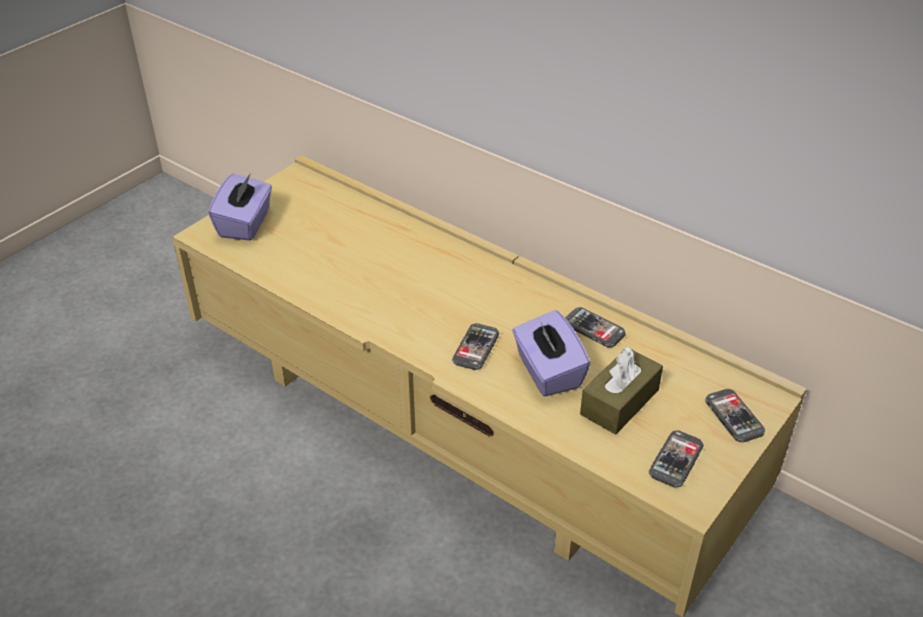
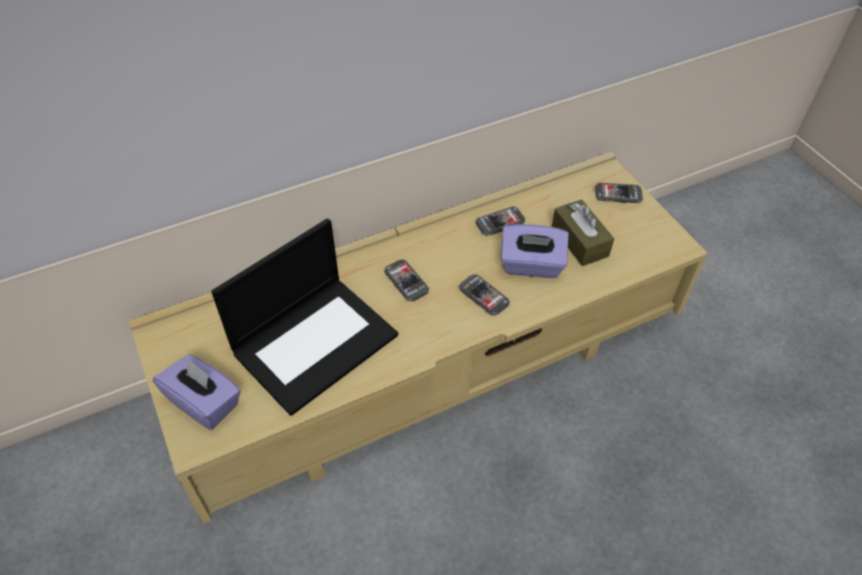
camera: 65 degrees left, 10 degrees up
phone [649,430,704,487] -> phone moved to [384,259,429,301]
none -> laptop [211,218,398,416]

